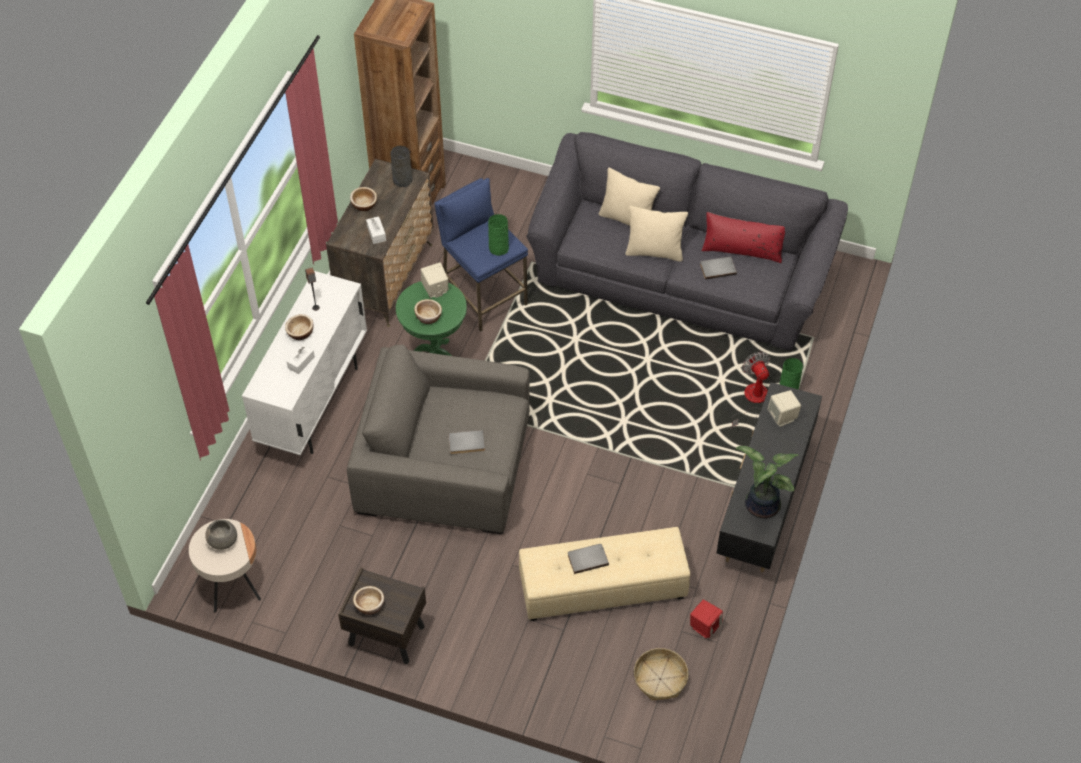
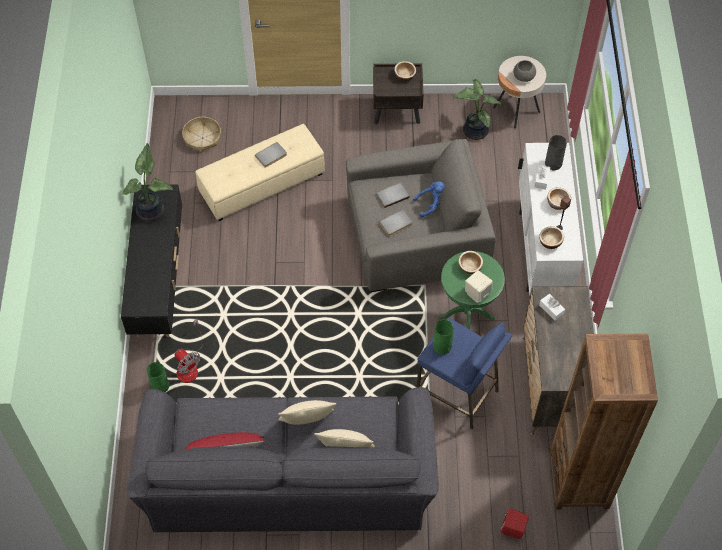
camera: 160 degrees right, 5 degrees up
bowl [350,187,377,211] -> bowl moved to [539,226,564,249]
grey vase [391,146,412,187] -> grey vase moved to [545,135,567,170]
red speaker [690,600,723,638] -> red speaker moved to [501,508,529,539]
grey book [700,257,737,280] -> grey book moved to [379,209,413,236]
beige speaker [768,390,801,427] -> none
none -> blue plush toy [413,181,446,217]
none -> potted plant [453,79,503,140]

